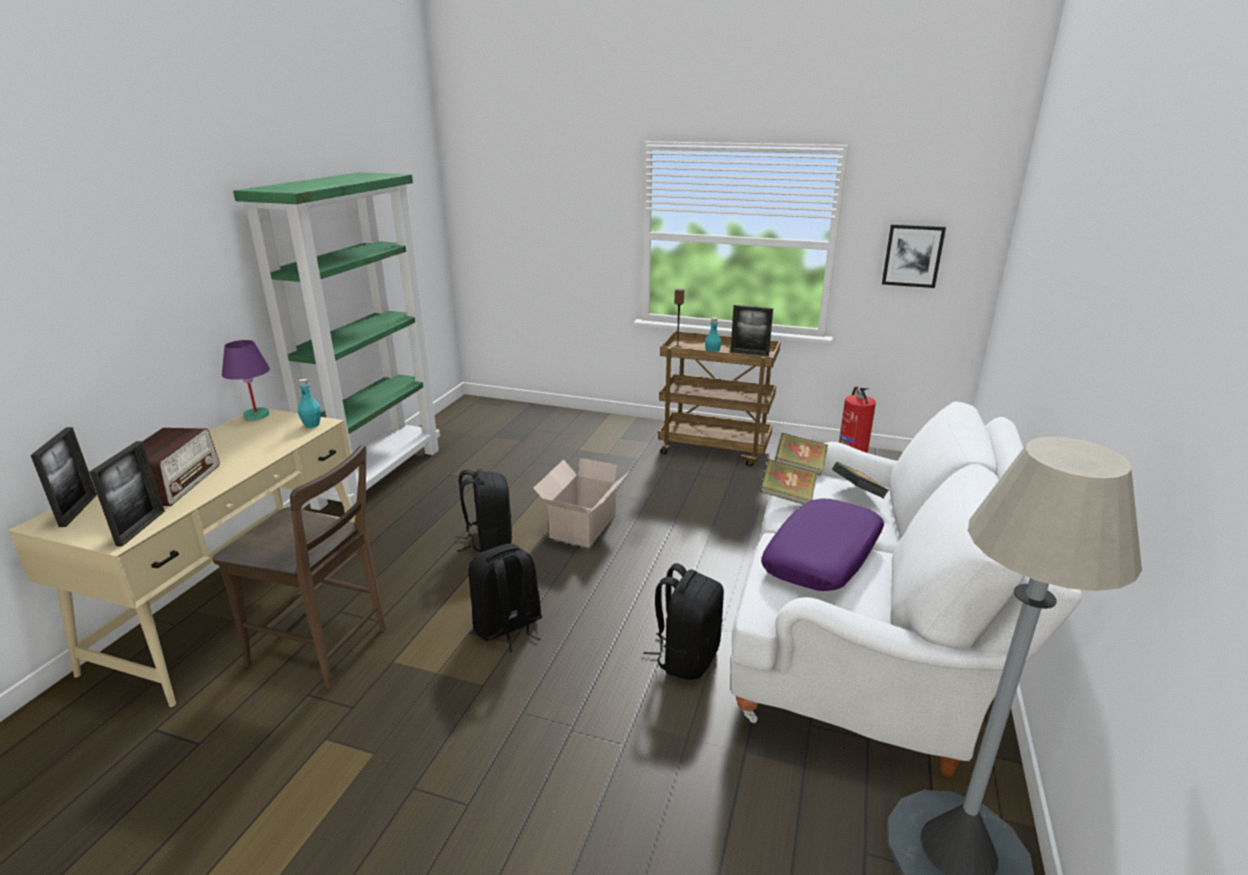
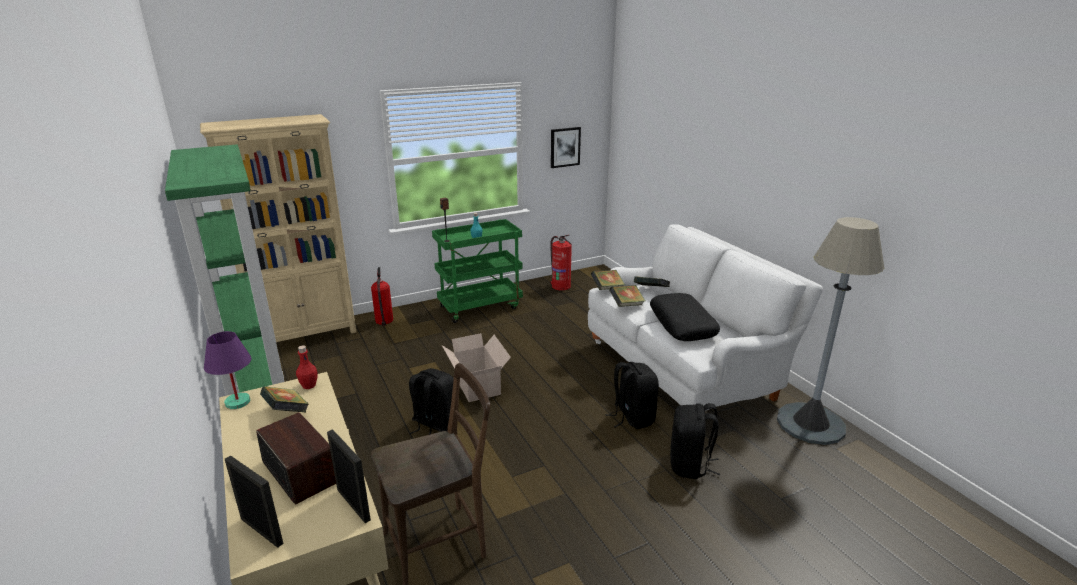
camera: 45 degrees left, 0 degrees up
turquoise bottle [298,379,321,428] -> red bottle [296,345,318,389]
black backpack [468,544,542,652] -> black backpack moved to [670,403,720,479]
brown cart [658,331,781,467] -> green cart [432,219,523,323]
picture frame [731,305,773,356] -> none
purple pillow [761,499,884,591] -> black pillow [650,293,720,341]
none -> beige bookcase [200,114,357,342]
none -> book [260,386,309,412]
none -> fire extinguisher [371,267,393,326]

